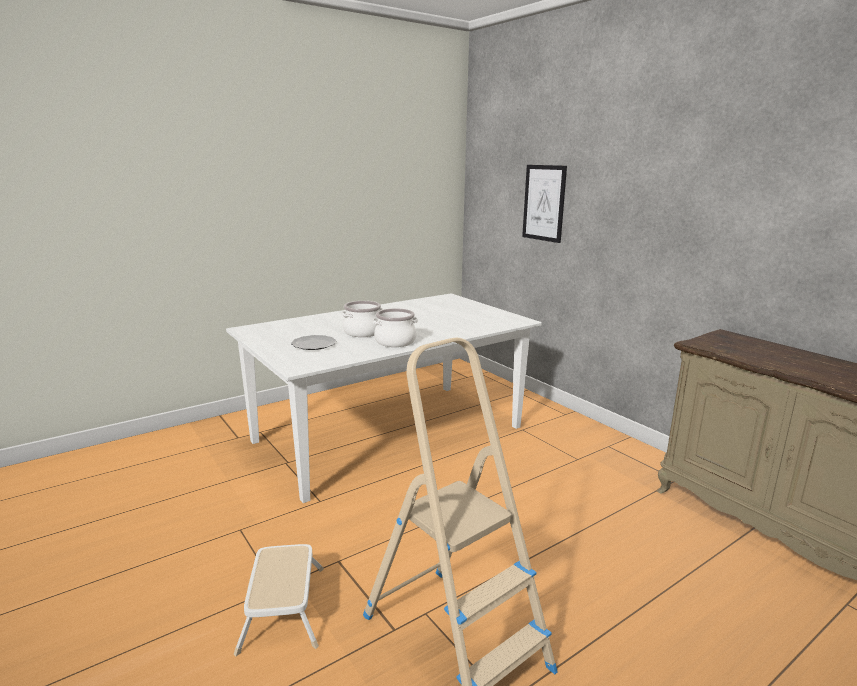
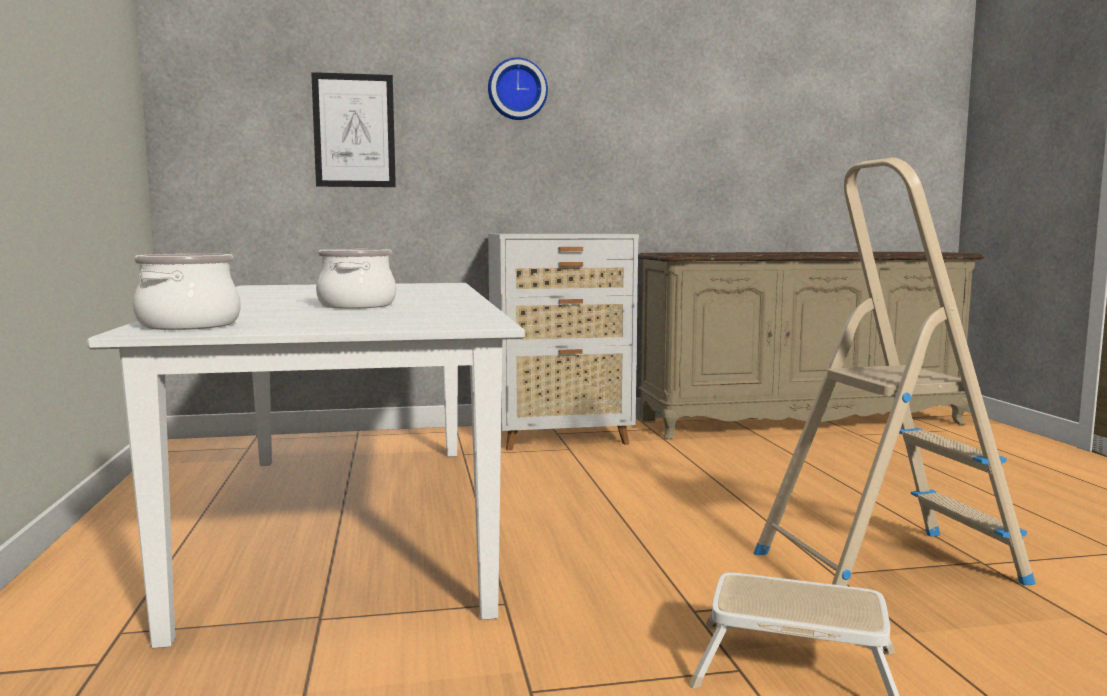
camera: 65 degrees left, 10 degrees down
plate [291,335,336,350] -> none
cooking pot [373,308,418,347] -> cooking pot moved to [133,254,240,330]
none -> wall clock [488,58,548,120]
none -> white dresser [488,234,639,451]

